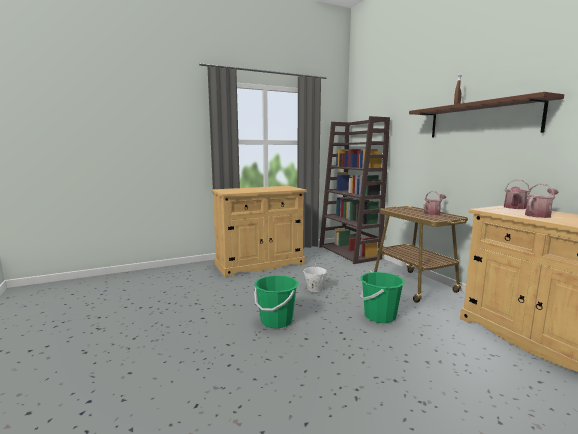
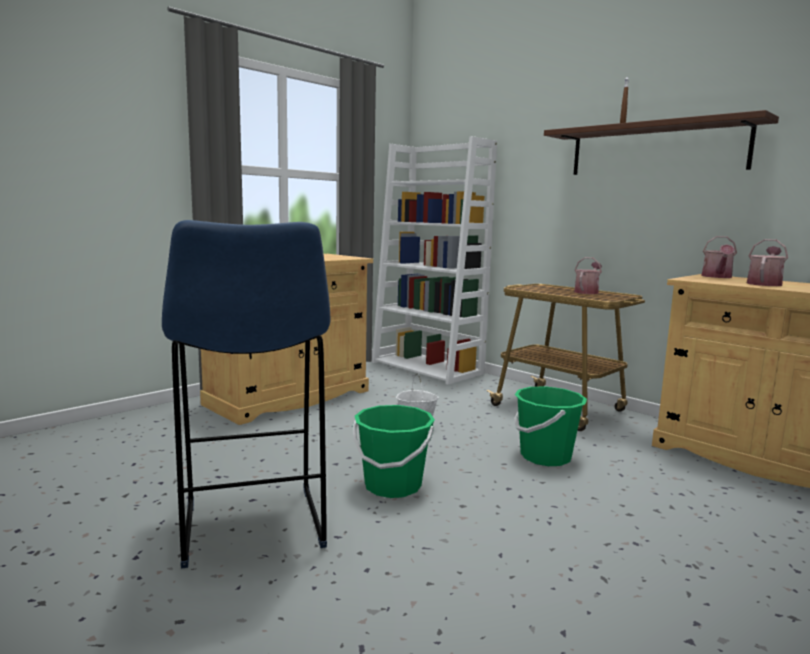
camera: 20 degrees left, 0 degrees up
brown bookcase [319,116,390,264] -> white bookcase [372,136,497,385]
none -> blue stool [162,220,331,569]

